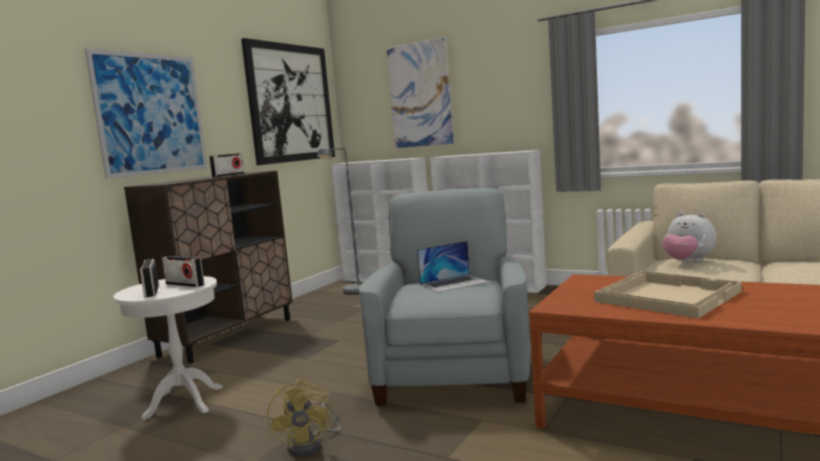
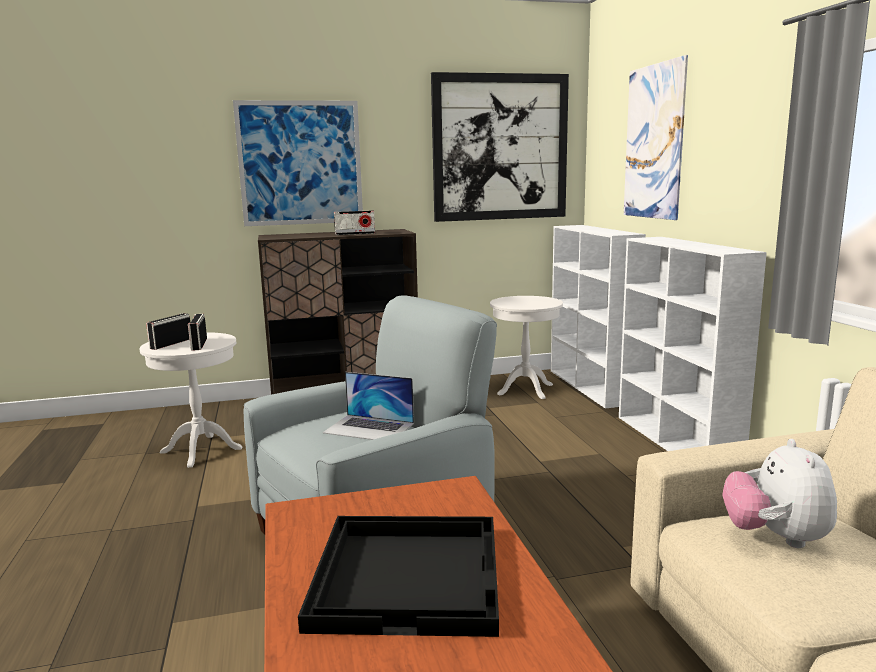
camera: 45 degrees right, 5 degrees up
yellow fan [267,379,340,456] -> none
grey floor lamp [317,148,362,294] -> white side table [490,296,563,399]
beige tray [594,271,741,318] -> black tray [298,516,499,637]

